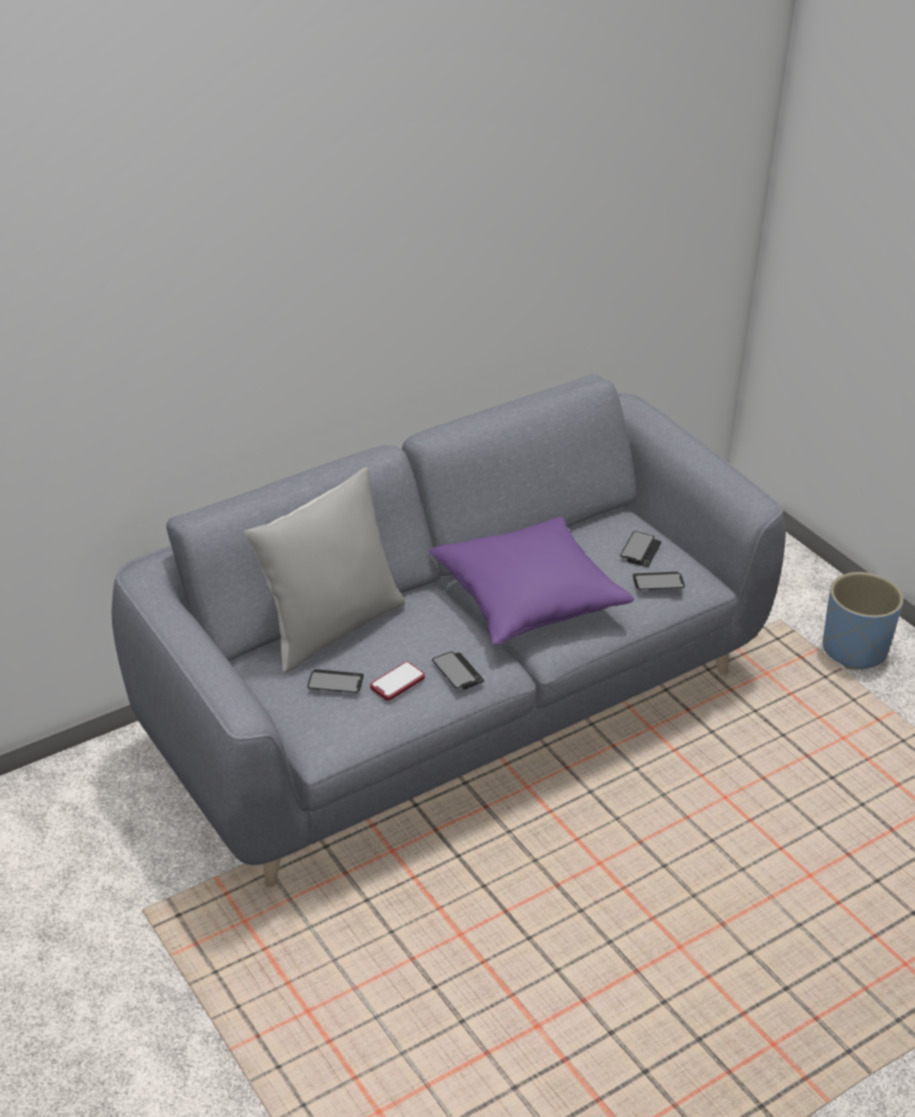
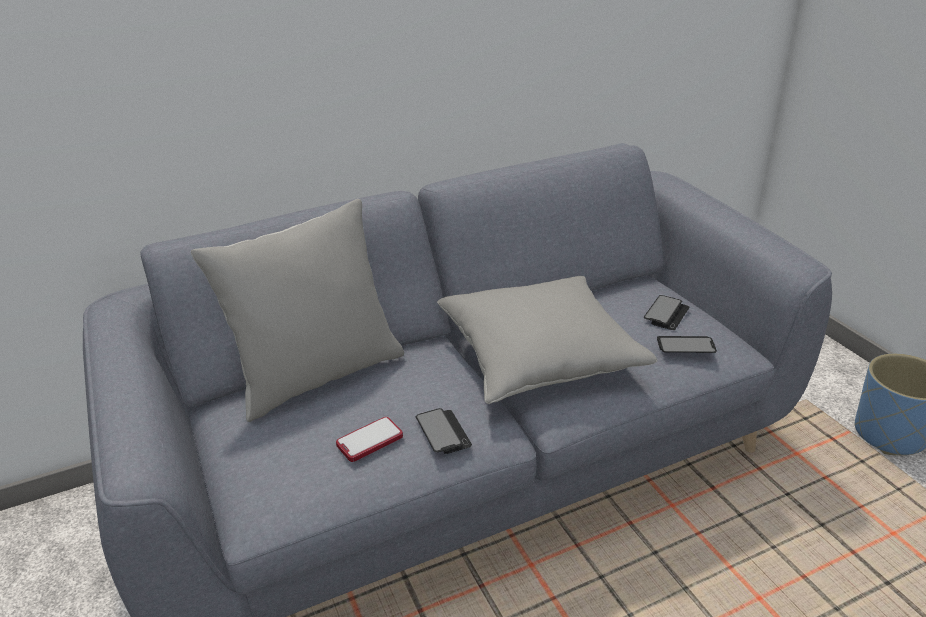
camera: 10 degrees right, 5 degrees down
phone [307,669,364,693] -> none
purple pillow [429,517,634,646] -> grey pillow [437,276,658,404]

